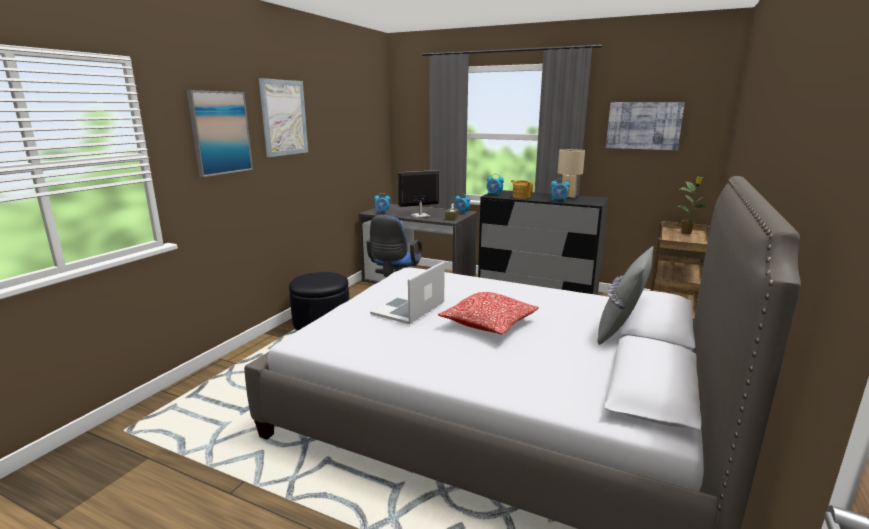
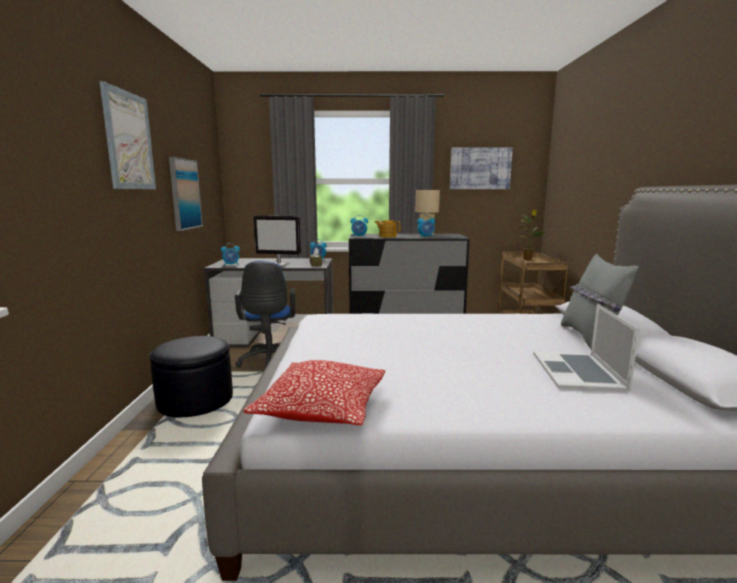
camera: 25 degrees left, 5 degrees down
picture [187,90,253,177] -> picture moved to [169,157,203,231]
laptop [370,261,445,324] -> laptop moved to [533,304,640,392]
monitor [398,170,439,218] -> monitor turned 120 degrees counterclockwise [253,216,301,267]
pillow [438,292,539,334] -> pillow moved to [243,360,385,425]

